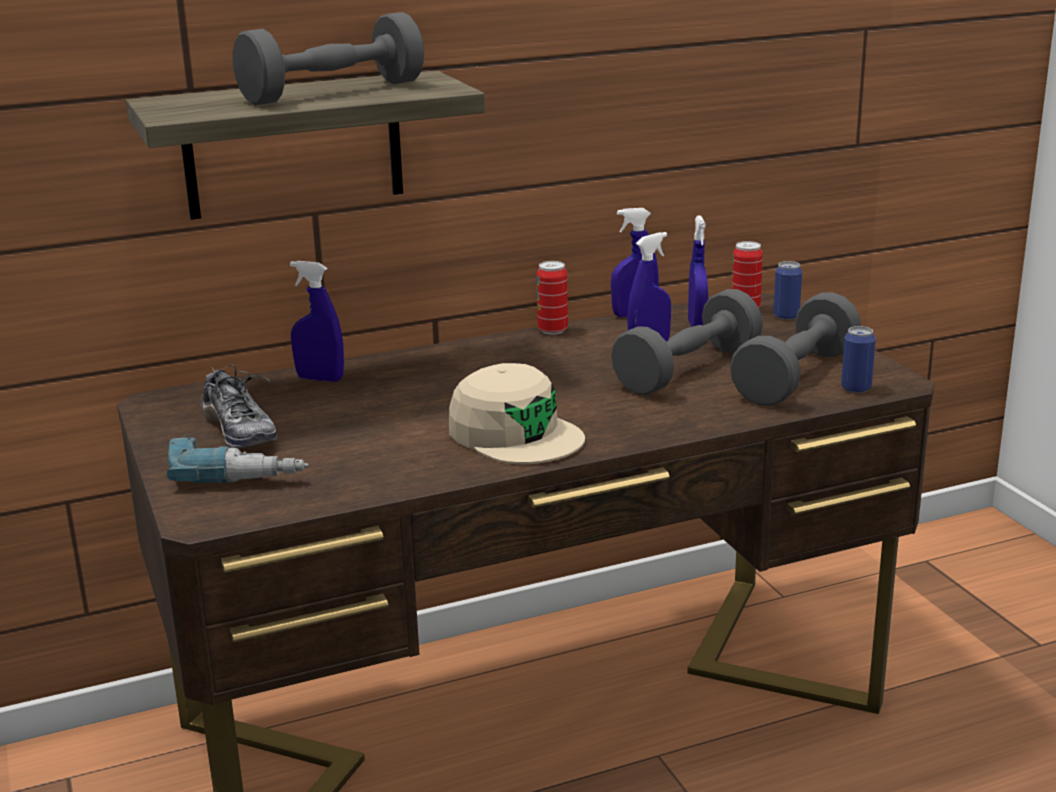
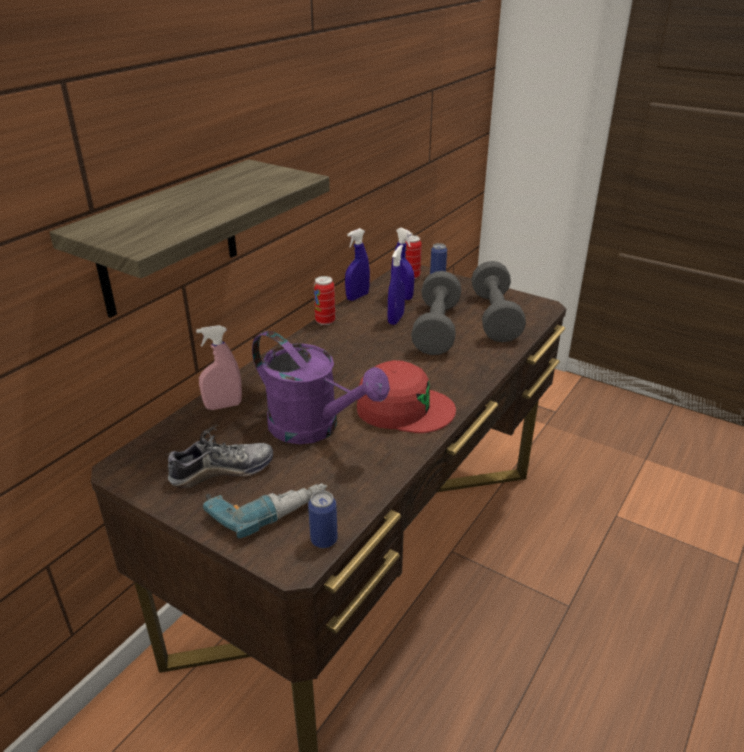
camera: 35 degrees left, 10 degrees up
shoe [201,365,277,448] -> shoe turned 45 degrees counterclockwise [165,425,273,488]
grey dumbbell [232,12,424,105] -> none
blue spray bottle [290,261,344,382] -> pink spray bottle [196,325,242,410]
beige cap [449,363,585,464] -> red cap [357,360,456,433]
can [841,326,876,393] -> can moved to [308,491,338,548]
none -> purple watering can [252,331,390,444]

